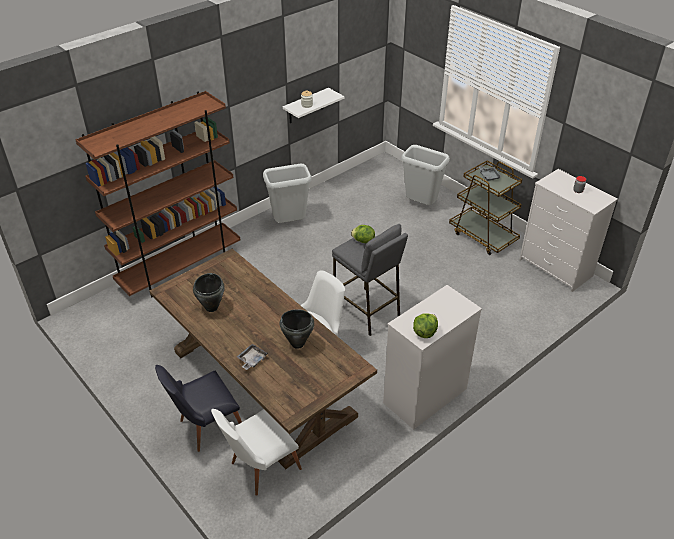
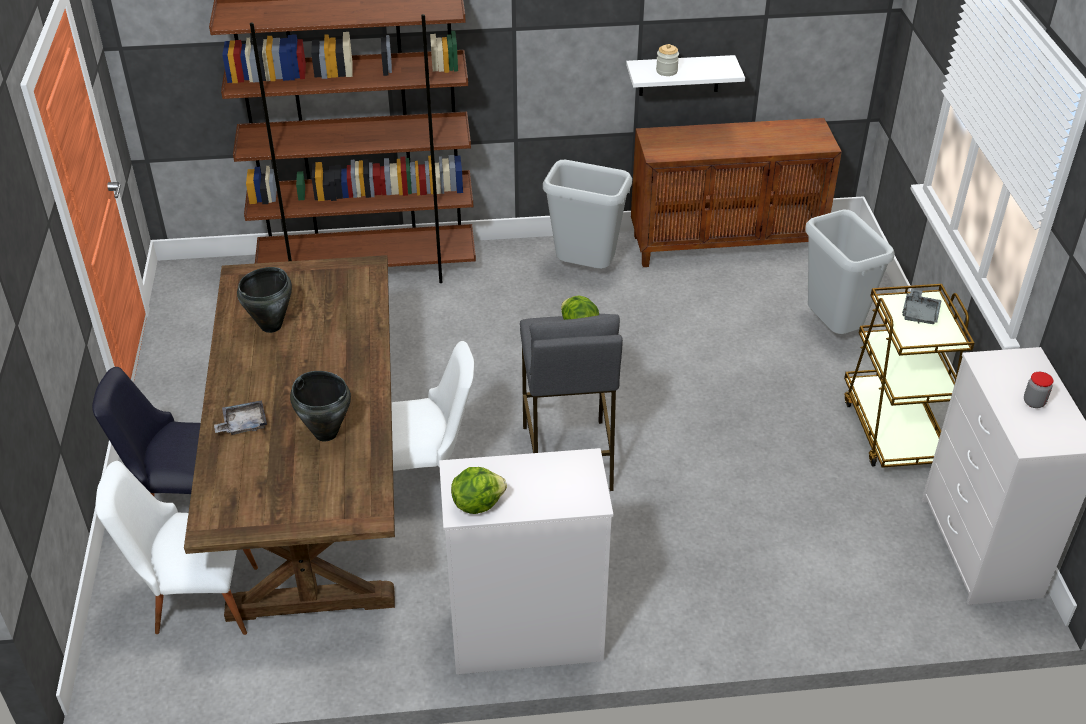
camera: 35 degrees right, 0 degrees up
none -> brown cabinet [631,118,842,267]

